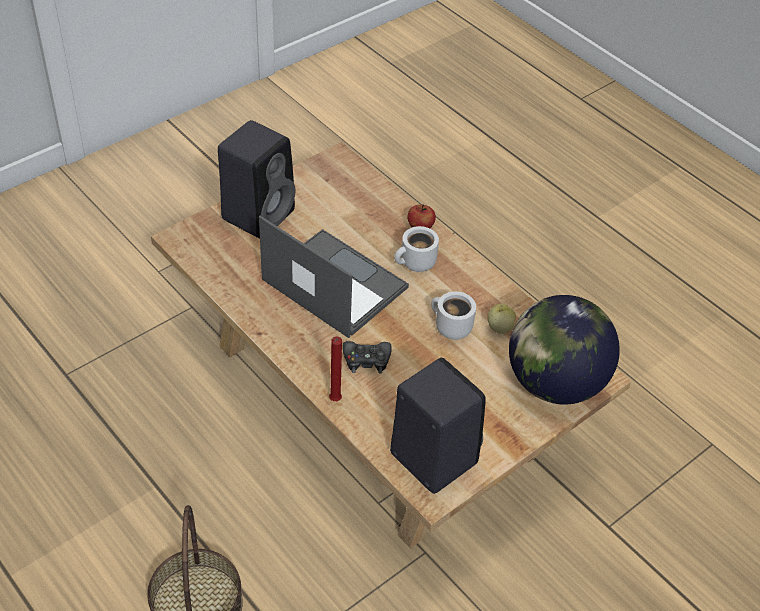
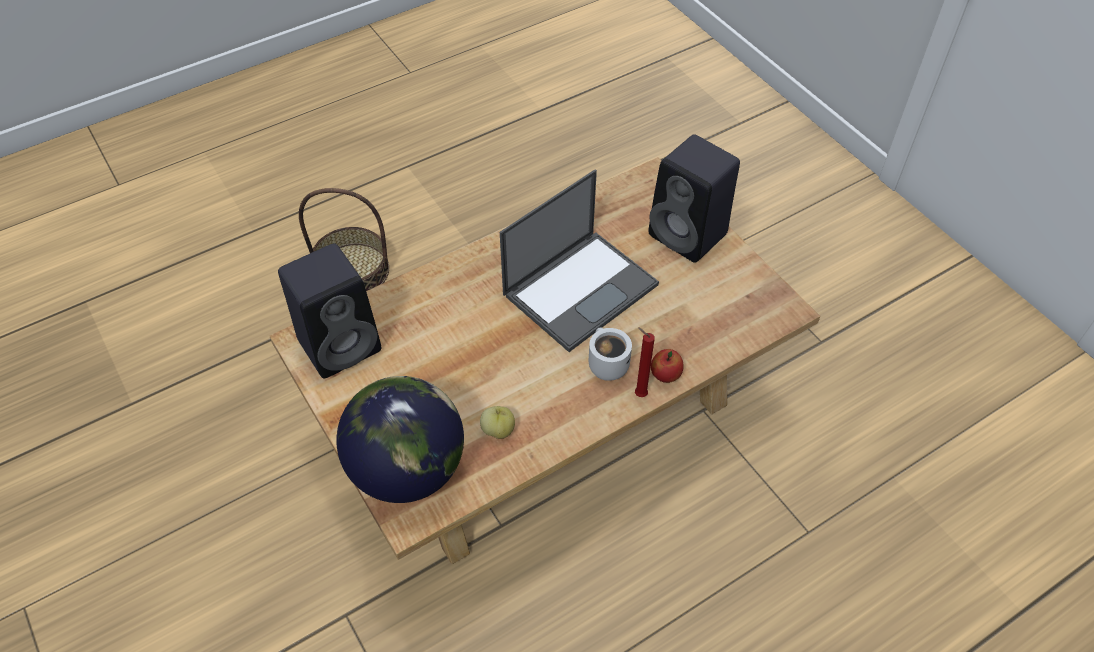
camera: 100 degrees right, 5 degrees up
red candle [329,337,342,401] -> red candle moved to [635,327,655,397]
black game controller [342,341,392,373] -> none
white mug [431,291,476,340] -> none

